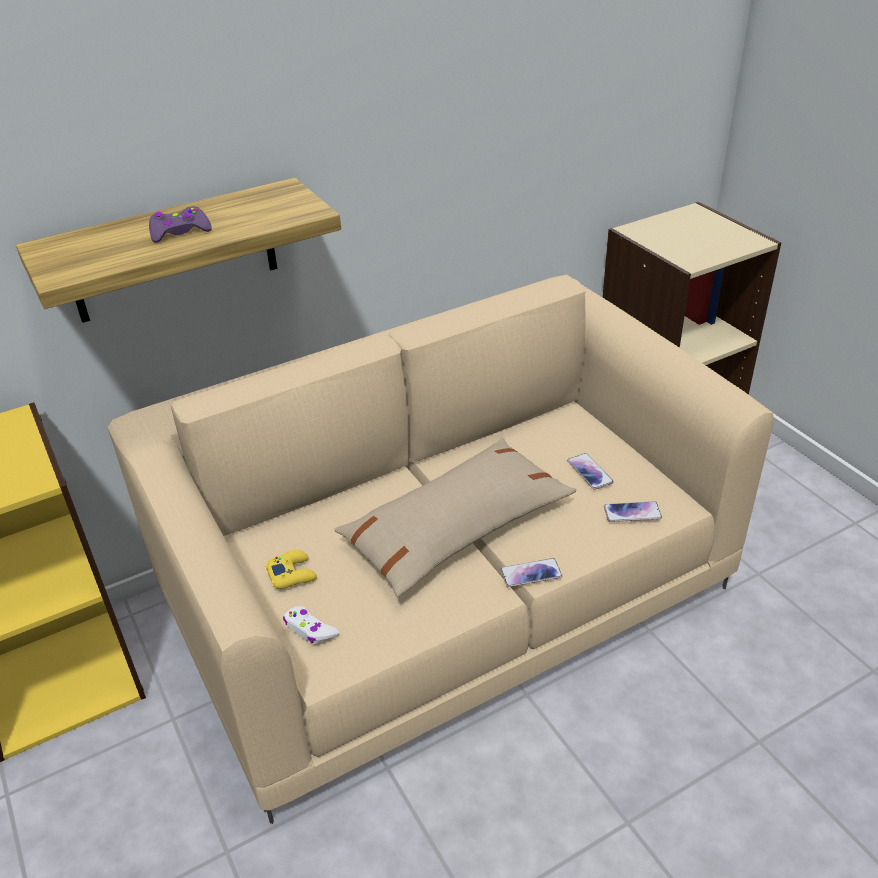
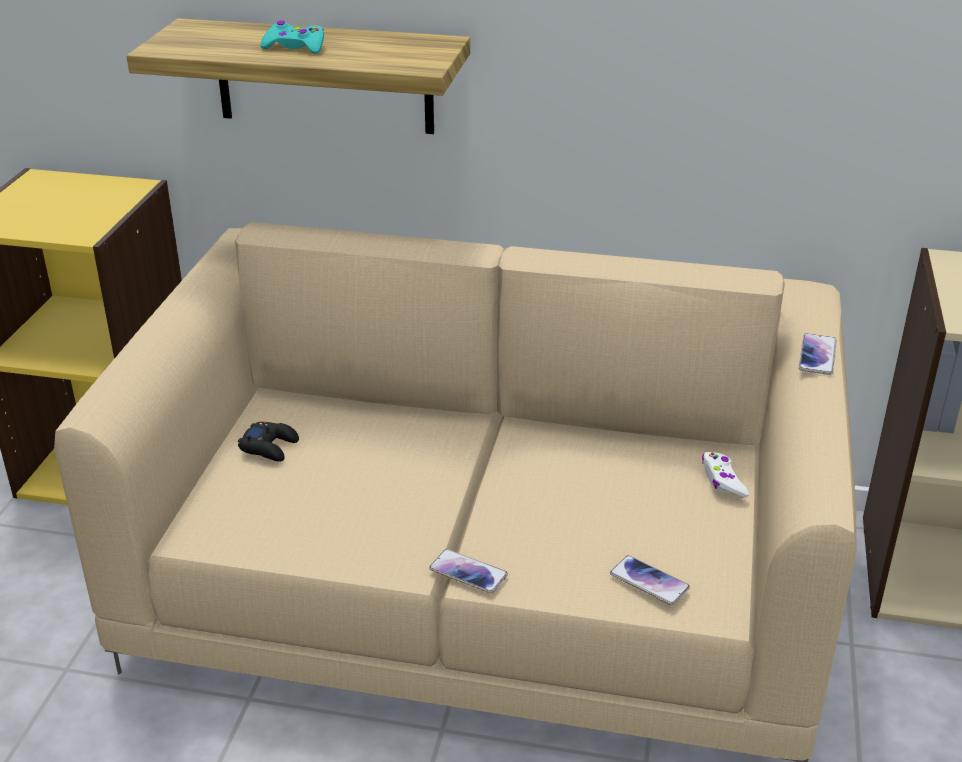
camera: 40 degrees right, 5 degrees down
purple game controller [149,206,211,243] -> turquoise game controller [260,20,324,54]
yellow game controller [265,550,317,589] -> black game controller [238,422,299,462]
white game controller [283,606,339,644] -> white game controller moved to [702,452,749,498]
beige pillow [334,439,576,597] -> none
phone [567,453,614,490] -> phone moved to [799,334,836,375]

